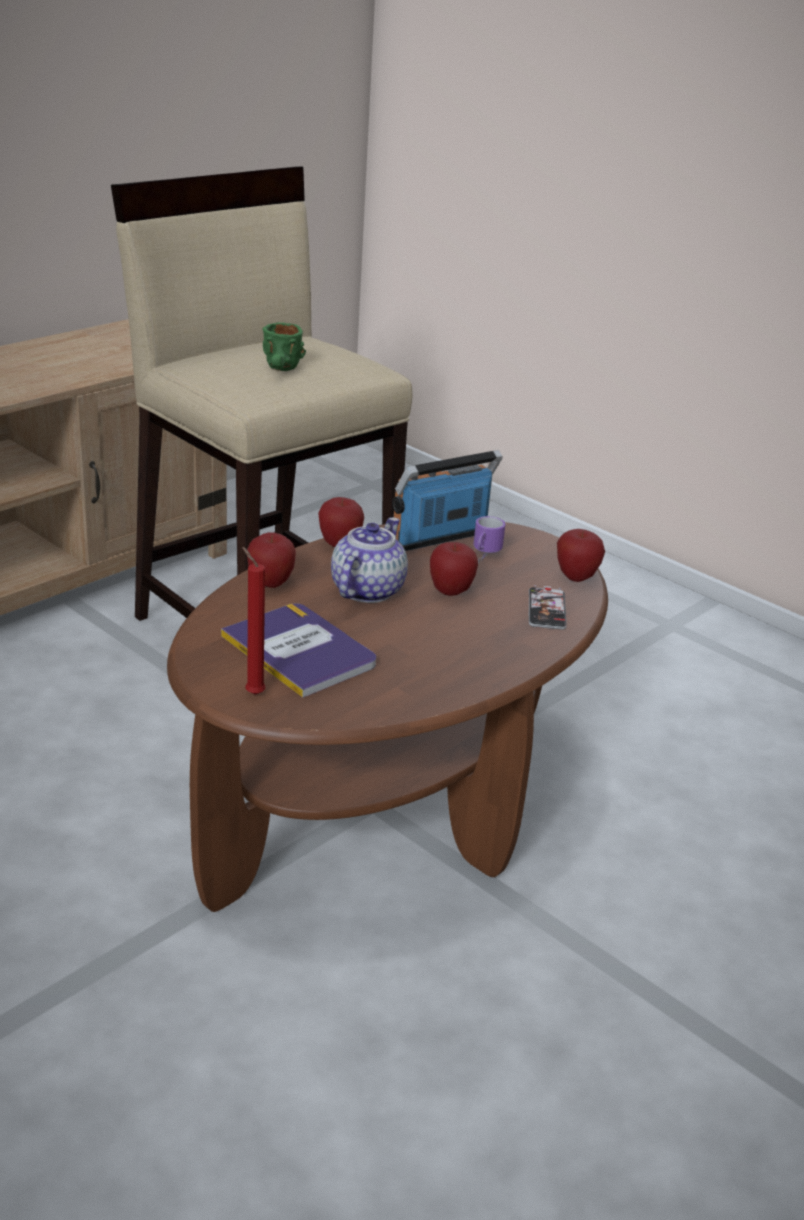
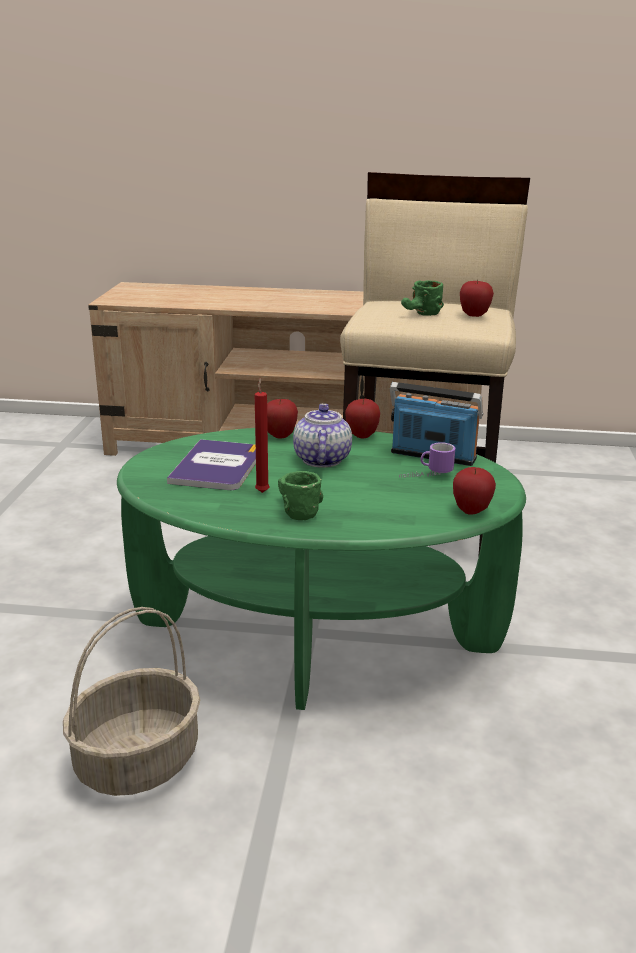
camera: 55 degrees right, 5 degrees down
brown coffee table [167,522,608,912] -> green coffee table [117,428,526,710]
red candle [242,547,265,695] -> red candle moved to [255,378,270,493]
teapot [331,517,408,603] -> teapot turned 75 degrees counterclockwise [293,403,352,468]
apple [430,542,478,596] -> apple moved to [460,279,494,317]
phone [529,585,567,630] -> none
none -> basket [63,607,200,796]
none -> green mug [278,471,323,520]

